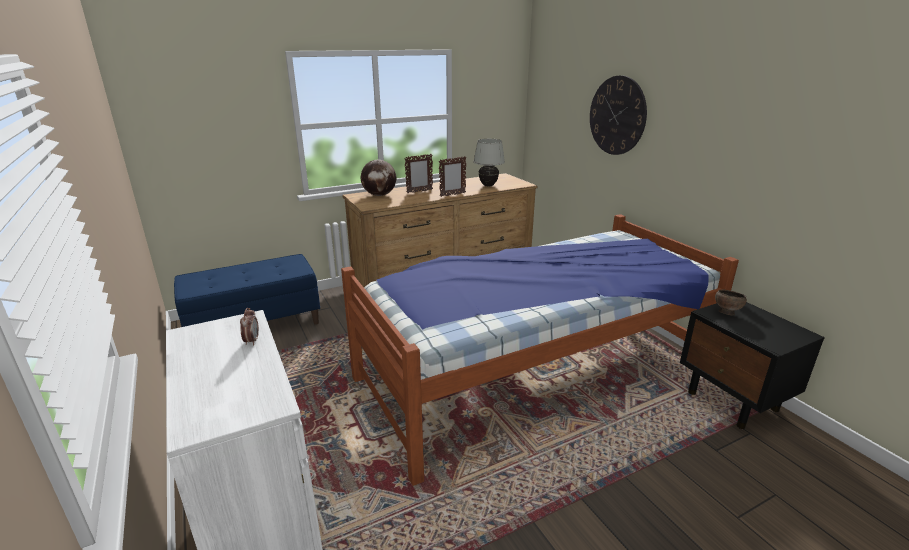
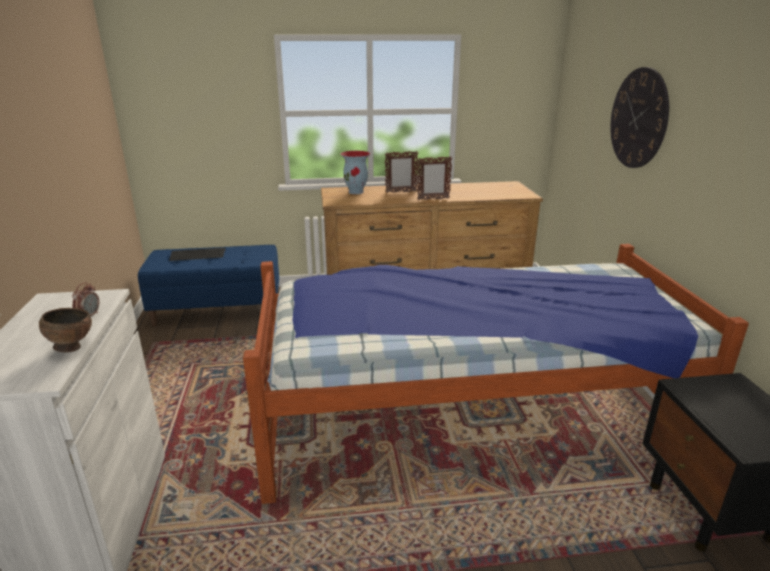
camera: 20 degrees right, 0 degrees up
globe [361,160,397,196] -> vase [340,151,370,194]
white table lamp [473,139,505,186] -> none
brown bowl [715,290,747,316] -> brown bowl moved to [39,308,92,352]
none -> keyboard [169,248,226,261]

